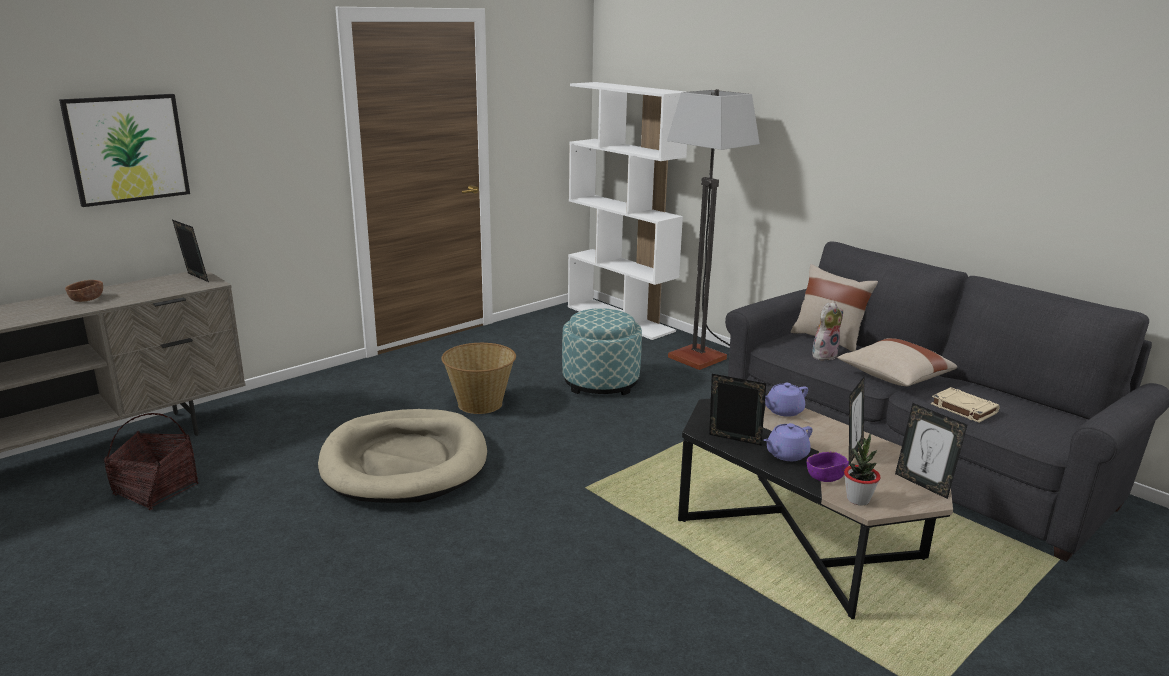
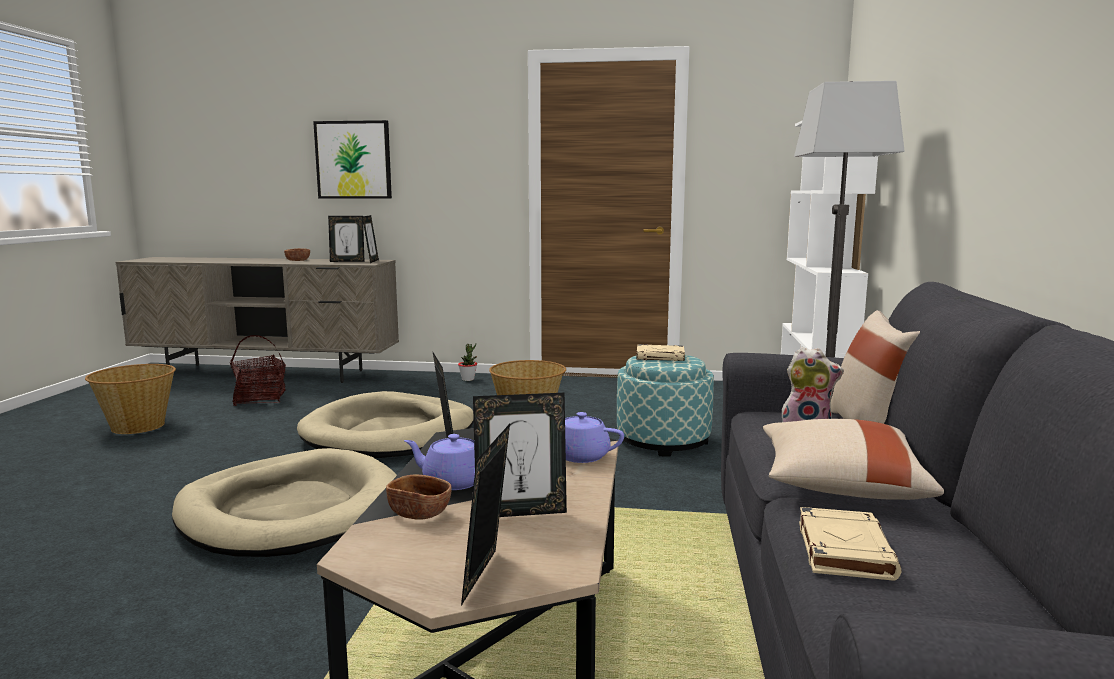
camera: 50 degrees right, 10 degrees down
purple bowl [807,452,849,482] -> brown bowl [386,475,452,520]
potted plant [844,434,881,505] -> potted plant moved to [458,344,477,381]
none -> basket [85,364,176,434]
none -> beige dog bed [172,448,397,557]
none -> picture frame [328,216,364,262]
none -> beige book [637,344,685,361]

